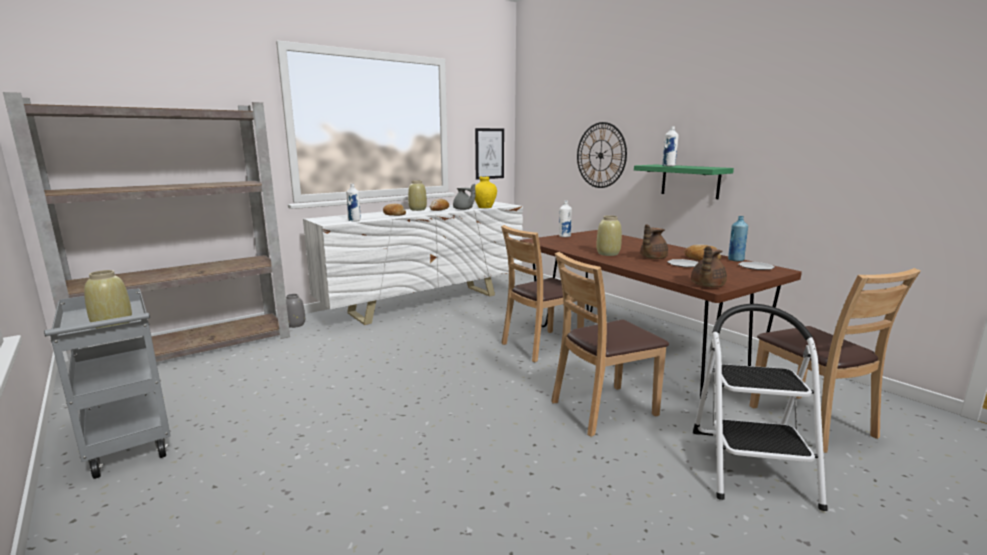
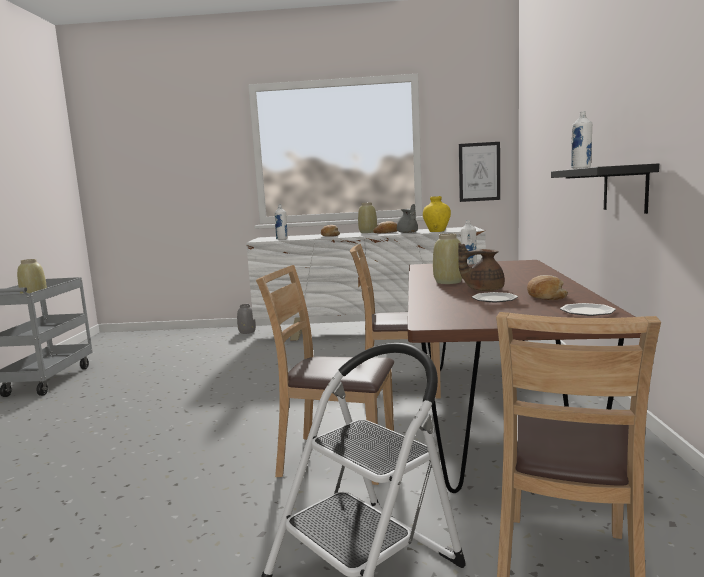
camera: 40 degrees right, 5 degrees down
brown bookcase [3,92,290,365] -> none
wall clock [577,122,627,188] -> none
green shelf [634,164,734,199] -> black shelf [551,163,659,214]
brown teapot [691,246,727,287] -> none
blue bottle [728,216,748,262] -> none

